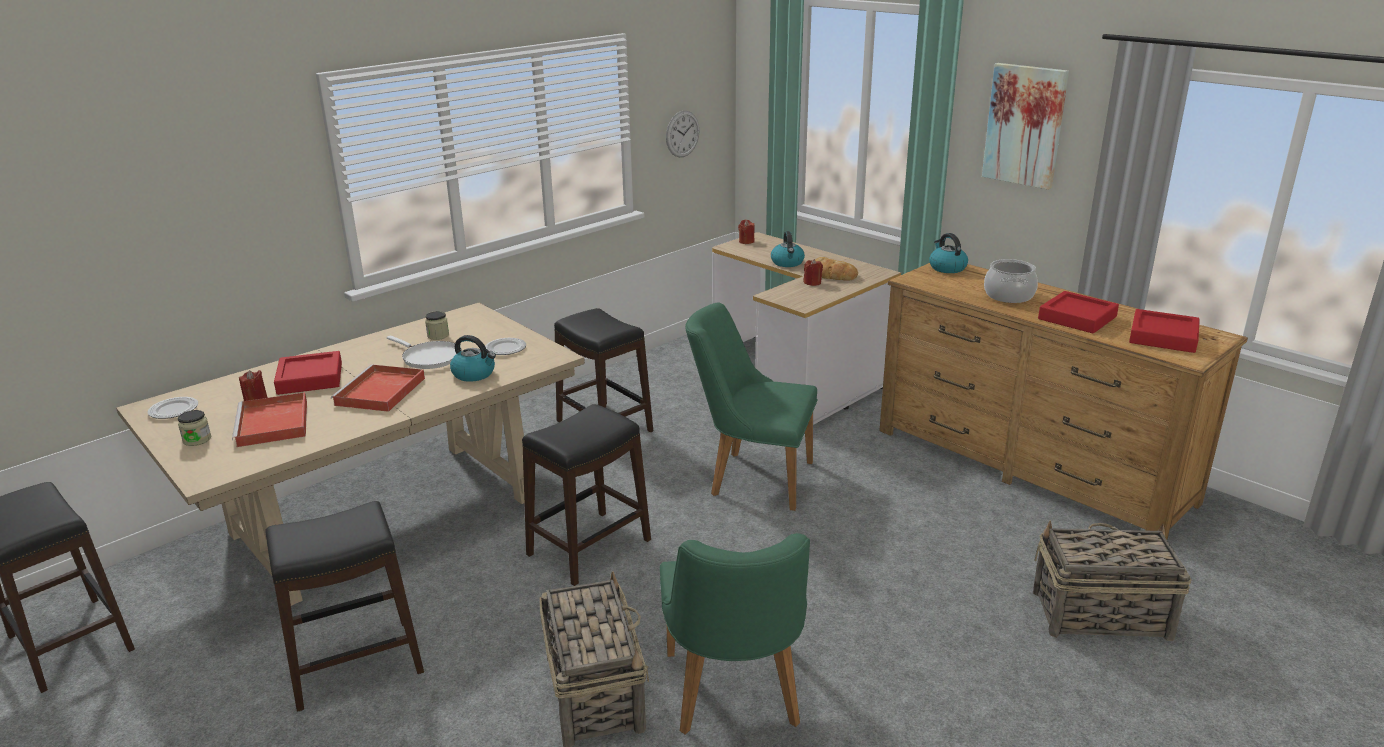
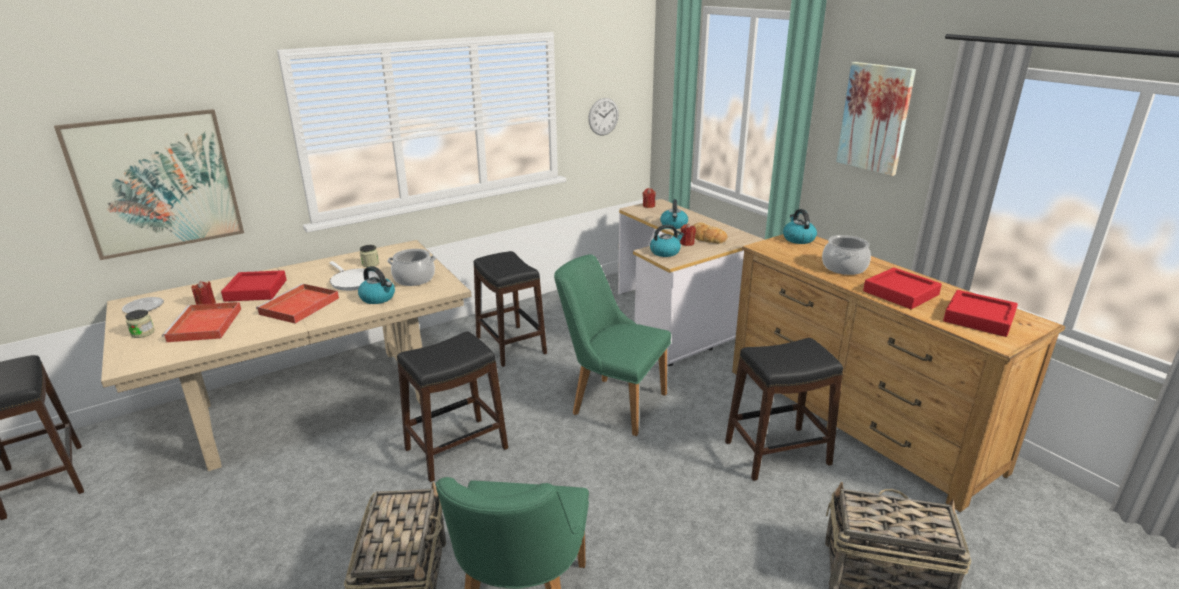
camera: 10 degrees right, 0 degrees up
black stool [265,501,424,712] -> black stool moved to [725,338,843,481]
plate [485,338,526,355] -> cooking pot [387,249,436,286]
none -> picture [54,109,244,260]
none -> kettle [650,224,684,257]

